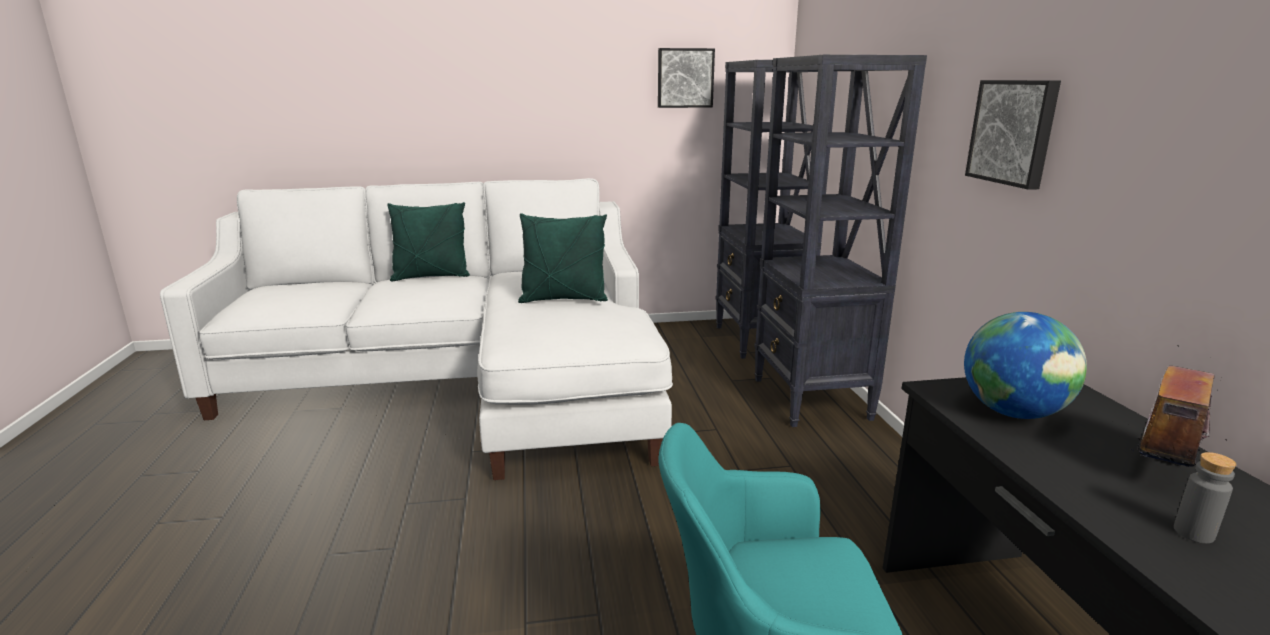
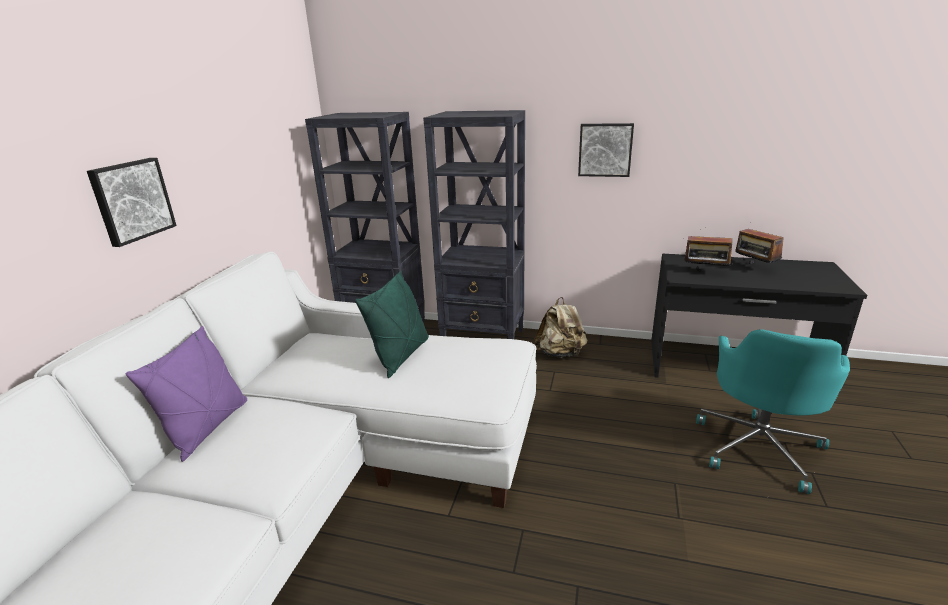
camera: 65 degrees left, 5 degrees up
green pillow [387,202,470,281] -> purple pillow [126,326,247,462]
picture [658,48,715,108] -> picture moved to [87,158,177,247]
globe [964,312,1087,419] -> radio [684,236,733,271]
grey bottle [1174,452,1237,543] -> none
none -> beige backpack [534,297,587,358]

